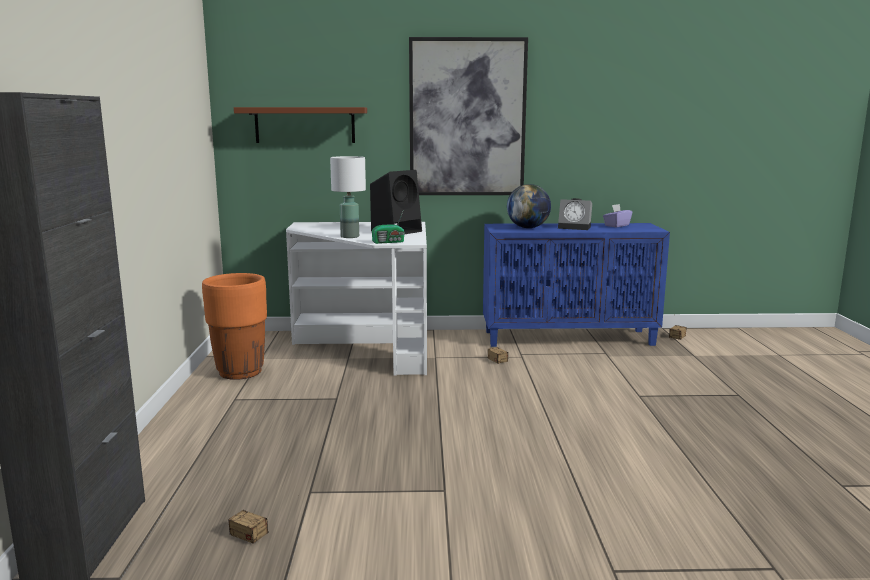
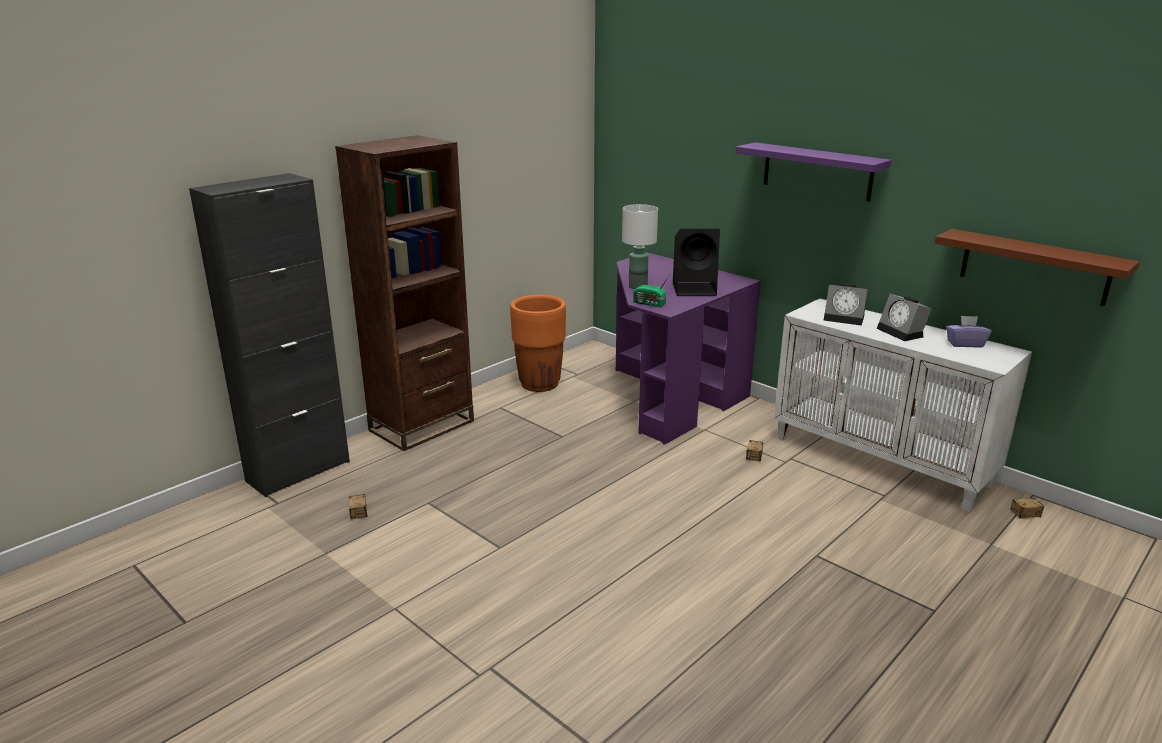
camera: 45 degrees right, 10 degrees up
brown shelf [234,107,367,143] -> brown shelf moved to [935,229,1140,306]
white desk [286,222,427,376] -> purple desk [616,252,761,445]
picture [409,37,528,195] -> purple shelf [735,142,892,202]
blue cabinet [483,223,670,347] -> white cabinet [774,299,1032,512]
globe [507,184,551,228] -> alarm clock [824,284,868,326]
none -> brown bookcase [335,135,474,451]

